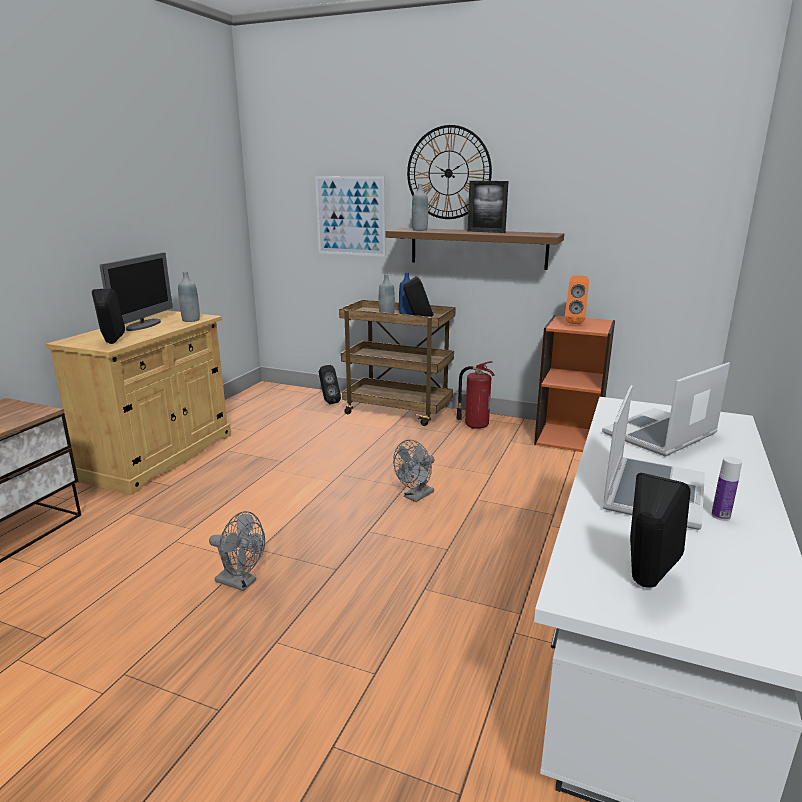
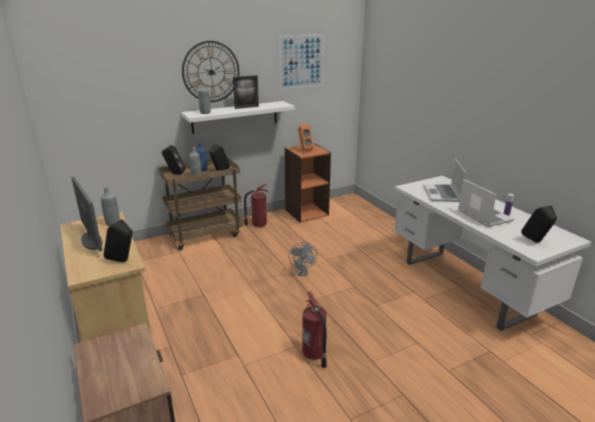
camera: 50 degrees left, 5 degrees up
grey fan [209,511,265,591] -> fire extinguisher [302,291,327,368]
picture [315,176,386,257] -> picture moved to [279,34,325,90]
black speaker [319,365,341,404] -> black speaker moved to [162,145,185,174]
brown shelf [385,228,564,270] -> white shelf [181,101,295,134]

